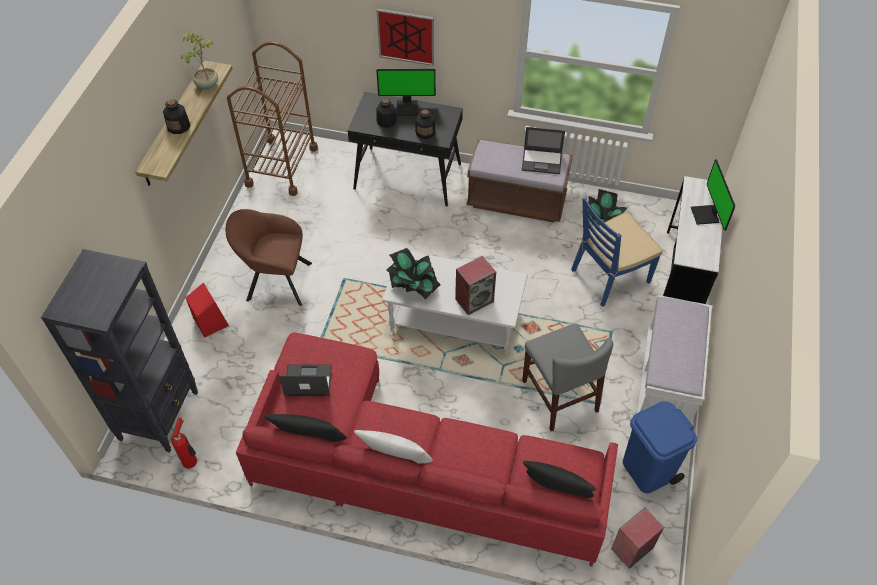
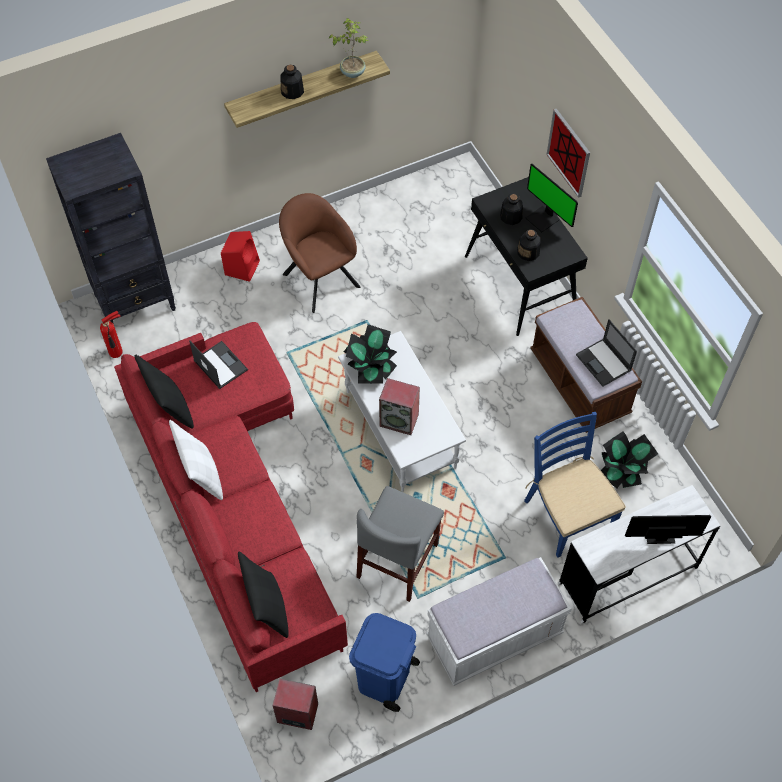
camera: 50 degrees right, 5 degrees up
brown cart [227,41,318,196] -> none
blue chair [571,196,663,307] -> blue chair turned 45 degrees clockwise [524,412,626,558]
monitor [691,159,735,231] -> monitor turned 45 degrees clockwise [625,515,711,544]

